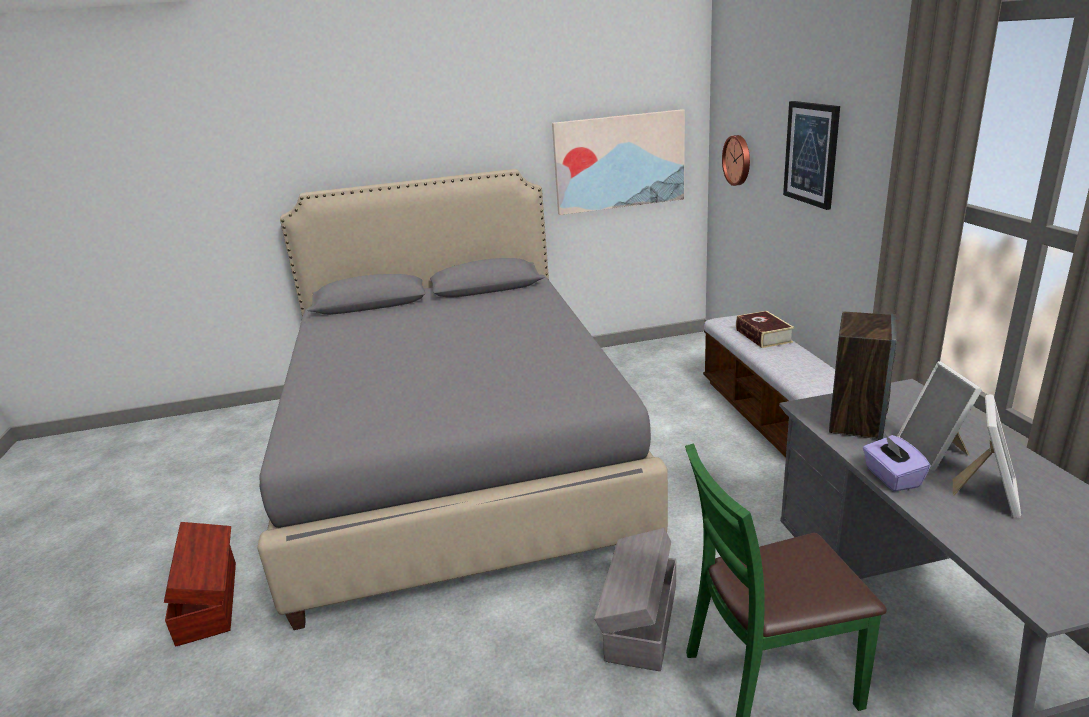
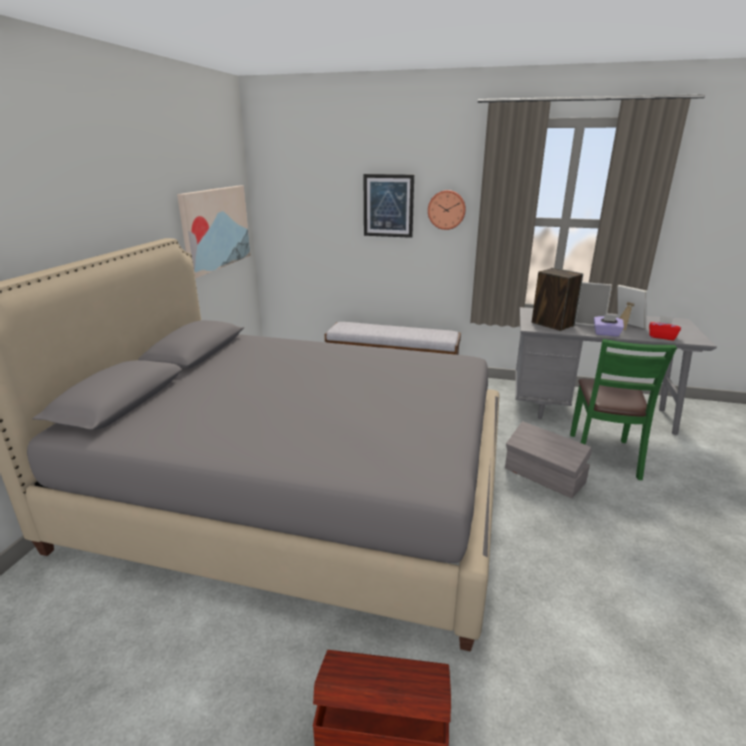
camera: 65 degrees left, 0 degrees up
wall clock [722,135,750,186] -> wall clock moved to [428,190,466,230]
book [736,311,794,348] -> none
none -> red tissue box [649,315,681,340]

